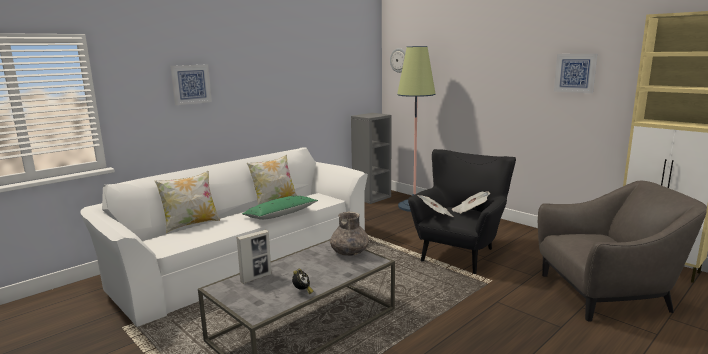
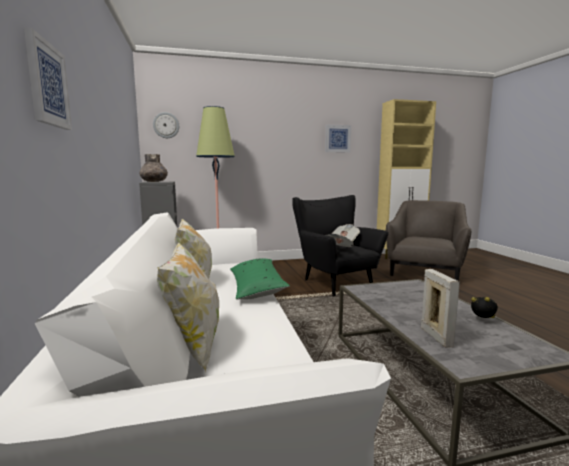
camera: 60 degrees left, 5 degrees down
grey vase [330,212,369,256] -> grey vase moved to [139,154,168,182]

